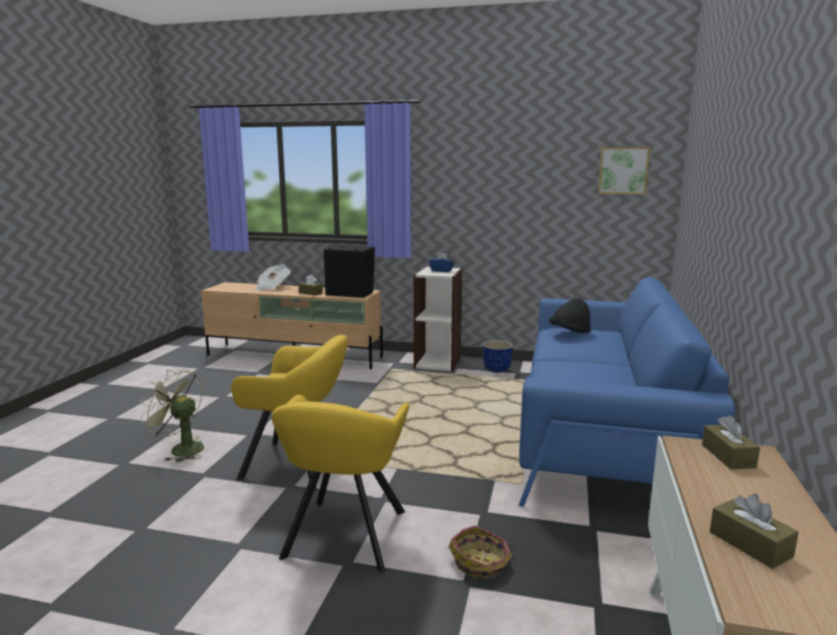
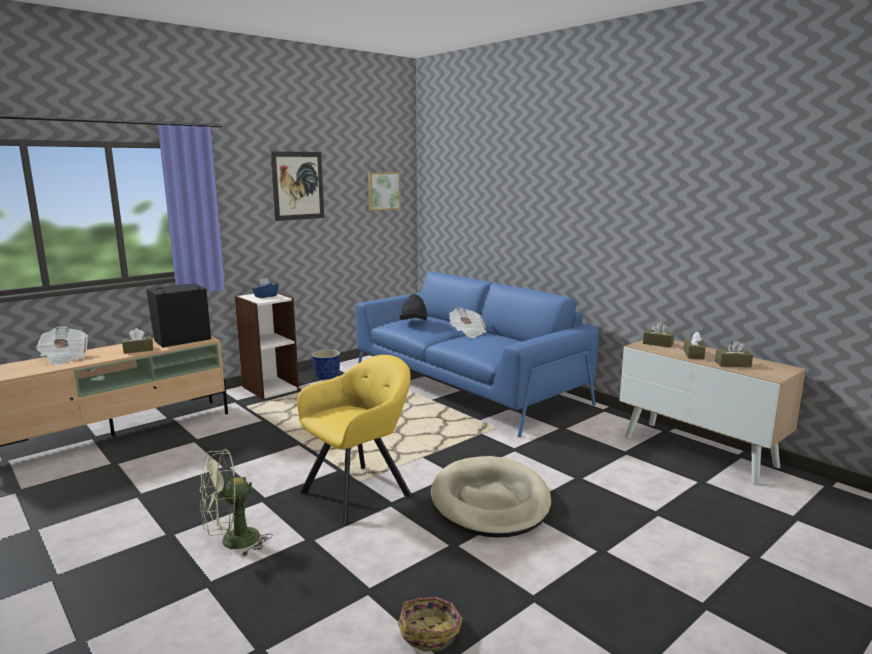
camera: 55 degrees left, 0 degrees up
yellow armchair [271,395,409,573] -> beige dog bed [431,456,551,538]
basket [449,526,514,579] -> basket moved to [398,597,463,652]
none -> picture [271,151,324,221]
none -> newspaper [449,307,487,338]
none -> brown tissue box [684,331,706,359]

